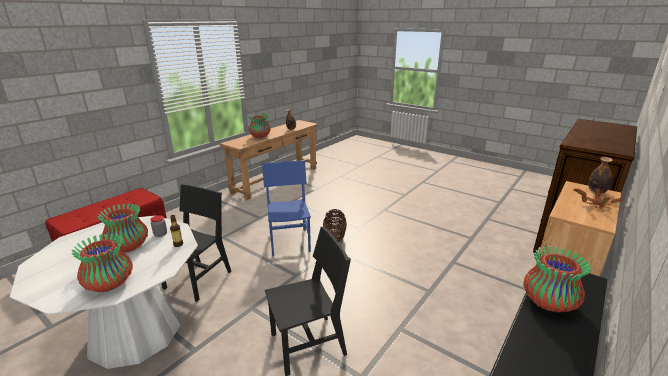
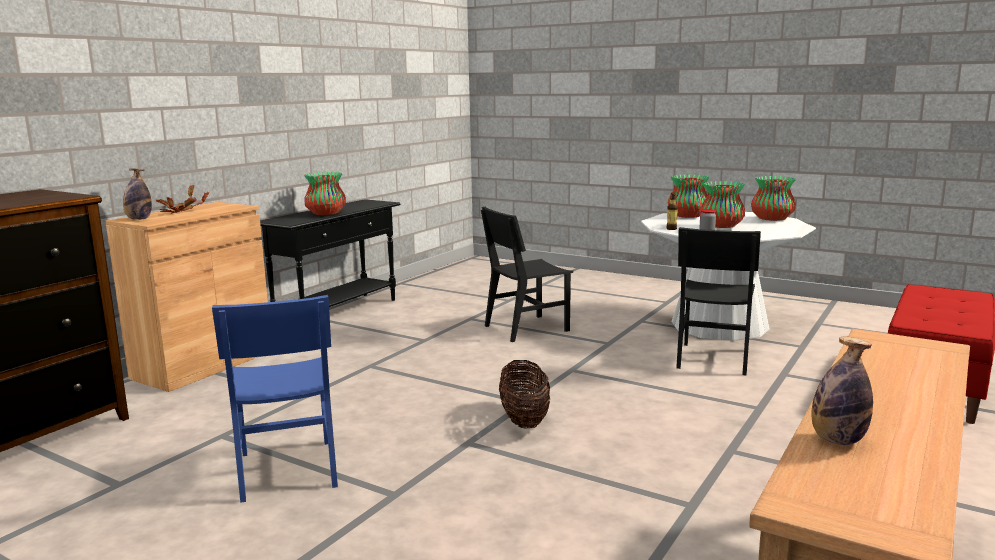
camera: 175 degrees right, 10 degrees down
vase [249,114,271,138] -> vase moved to [751,176,796,221]
blue chair [262,160,311,256] -> blue chair moved to [212,295,338,503]

